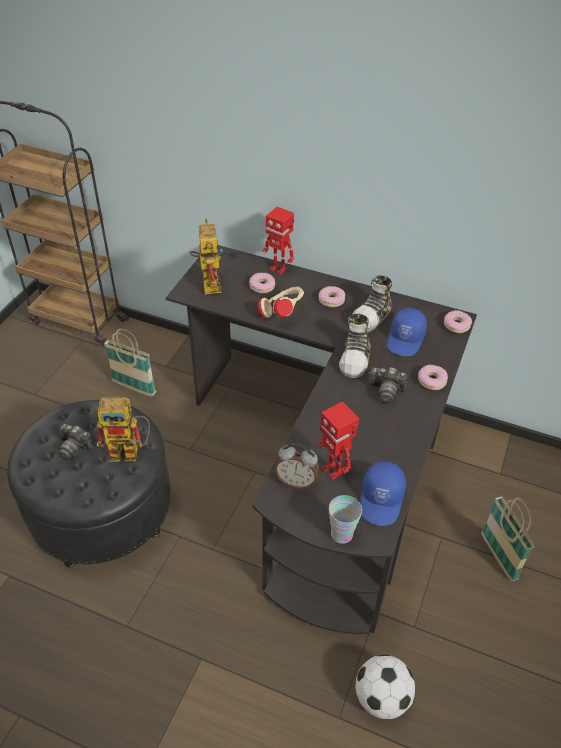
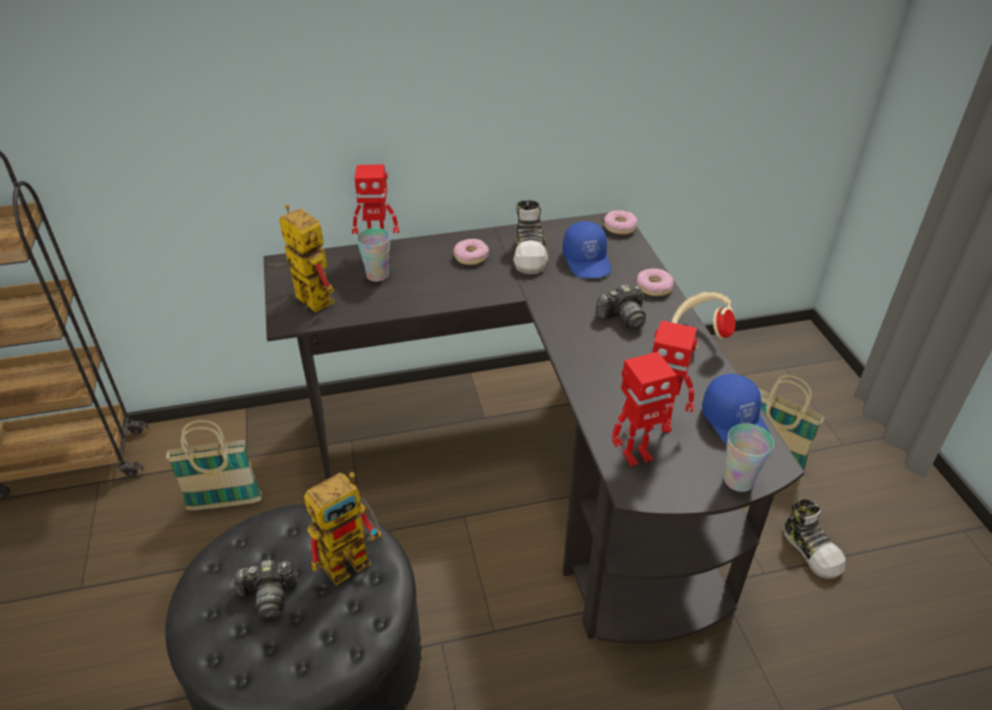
camera: 35 degrees left, 5 degrees down
donut [249,273,275,293] -> cup [356,228,390,282]
beige headphones [257,287,304,318] -> beige headphones moved to [672,292,736,351]
alarm clock [274,443,319,489] -> toy robot [612,352,677,467]
shoe [339,314,370,378] -> shoe moved to [783,499,846,580]
football [355,655,415,719] -> none

